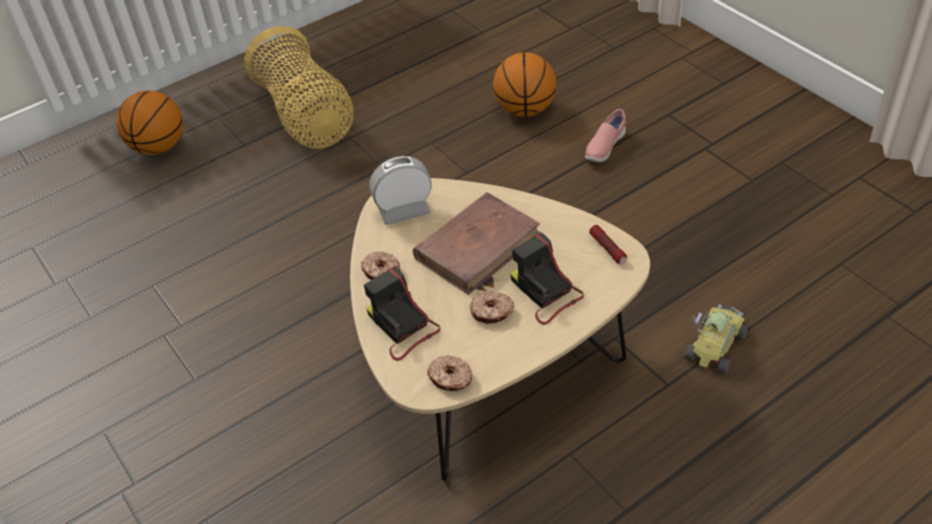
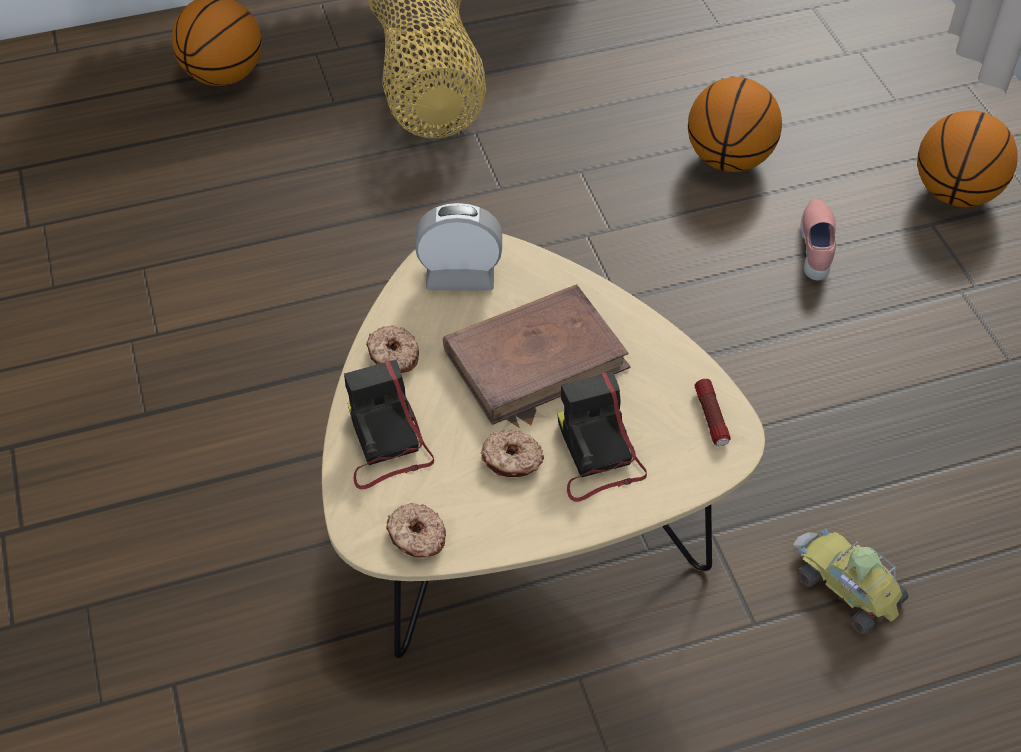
camera: 15 degrees right, 5 degrees up
pink shoe [585,109,626,162] -> pink shoe turned 135 degrees clockwise [801,199,836,280]
toy car [684,305,748,374] -> toy car turned 90 degrees counterclockwise [794,529,908,635]
none -> basketball [917,111,1018,207]

